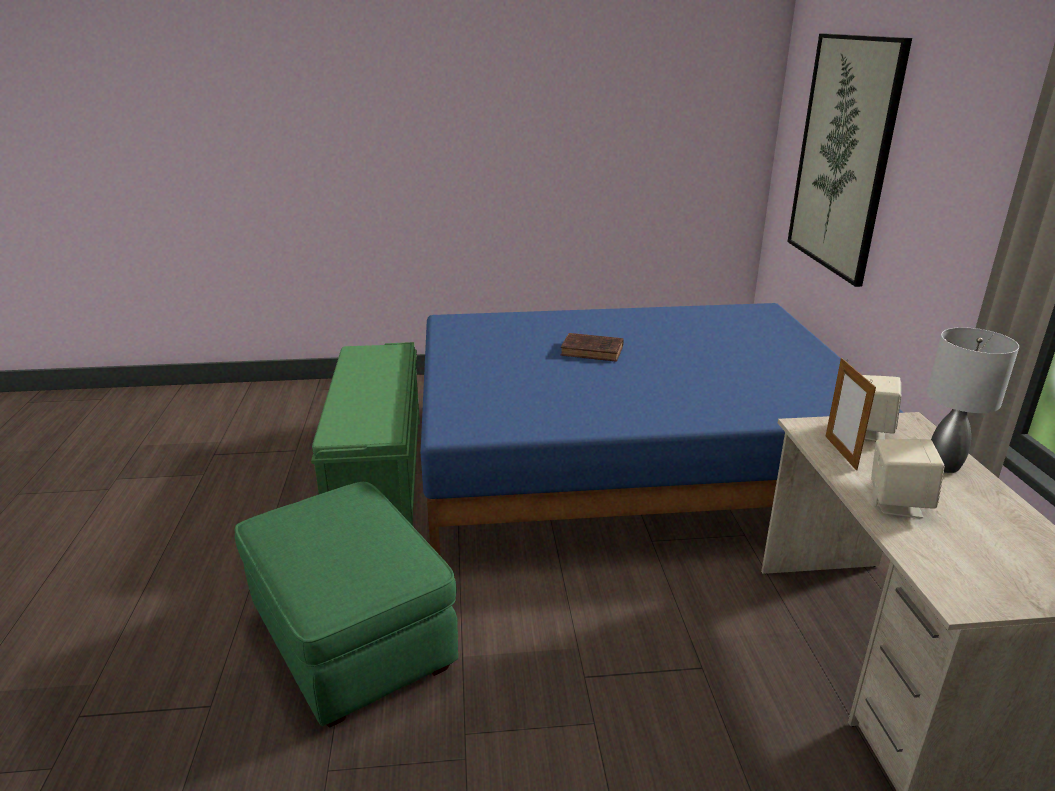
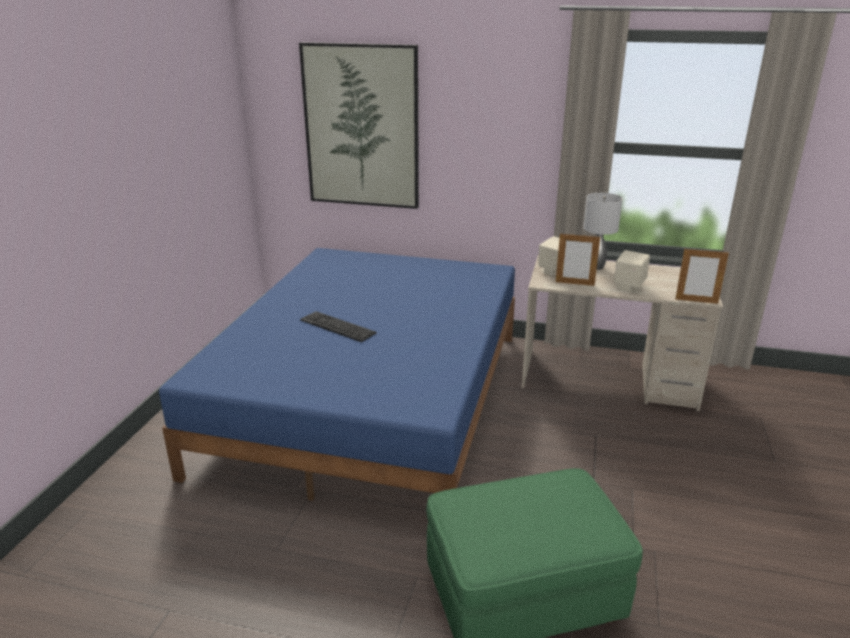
camera: 70 degrees left, 0 degrees up
green bench [311,342,420,526] -> none
brown book [560,333,624,362] -> keyboard [300,311,377,342]
none -> picture frame [675,247,729,304]

